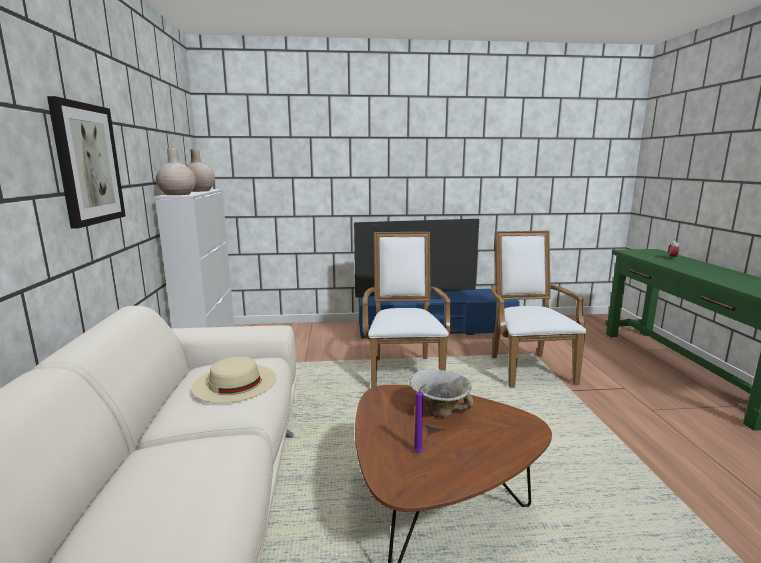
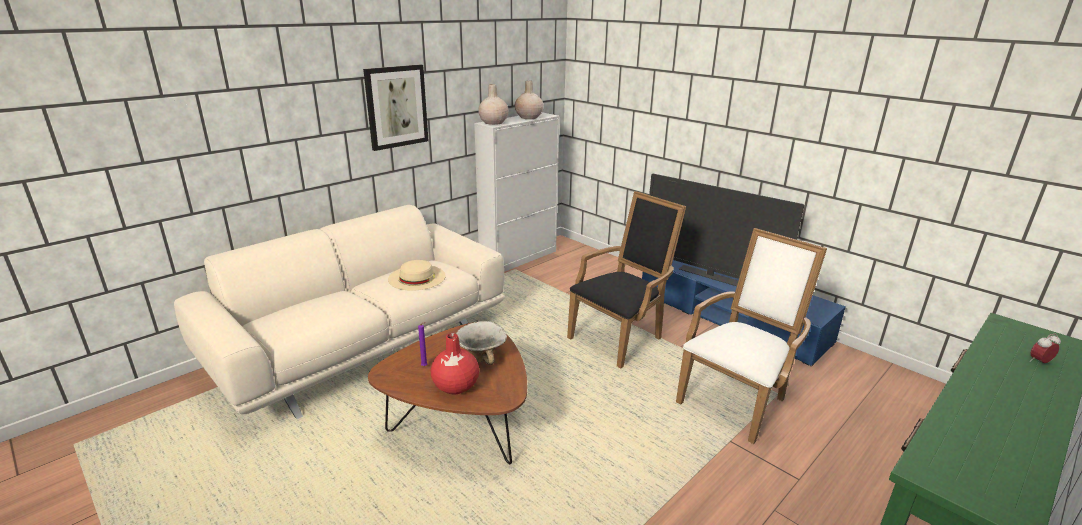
camera: 50 degrees right, 10 degrees up
white armchair [363,232,451,388] -> black armchair [567,191,686,368]
none -> red vase [430,333,479,394]

